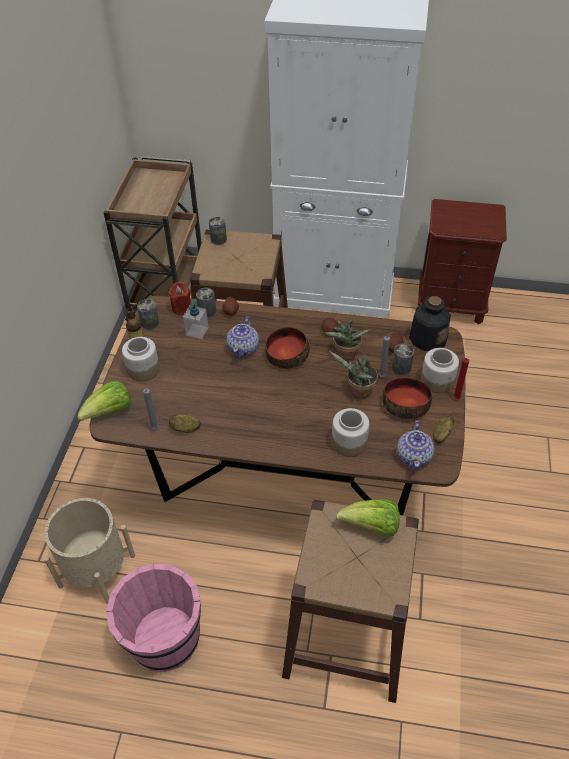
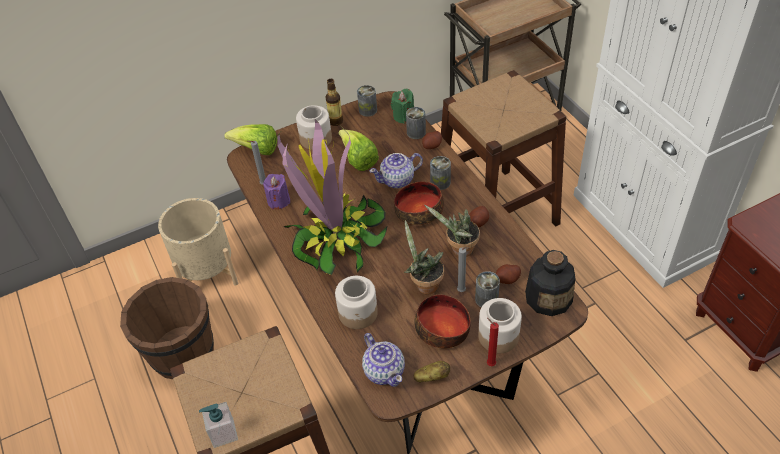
camera: 55 degrees right, 0 degrees up
pink bucket [106,564,201,672] -> brown bucket [120,277,214,379]
red candle [169,282,191,315] -> green candle [391,89,414,124]
potato [169,414,201,433] -> purple candle [263,174,290,210]
soap dispenser [183,300,209,339] -> soap dispenser moved to [199,402,238,448]
can [209,217,227,245] -> can moved to [430,156,451,190]
lettuce [336,499,400,536] -> lettuce moved to [338,130,379,171]
teapot [397,420,435,471] -> teapot turned 90 degrees counterclockwise [362,333,405,387]
none -> potted plant [277,118,388,275]

